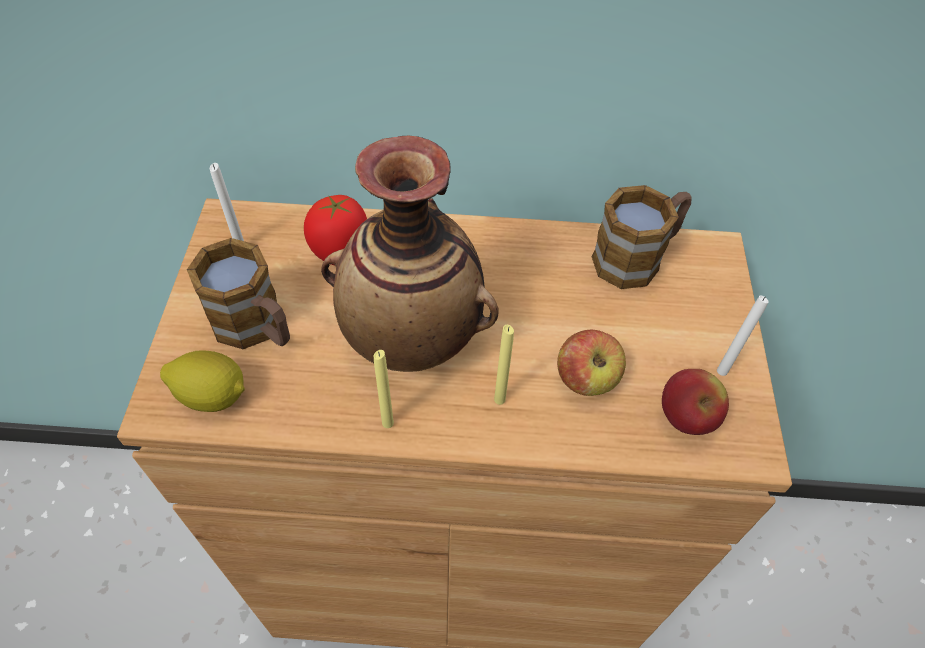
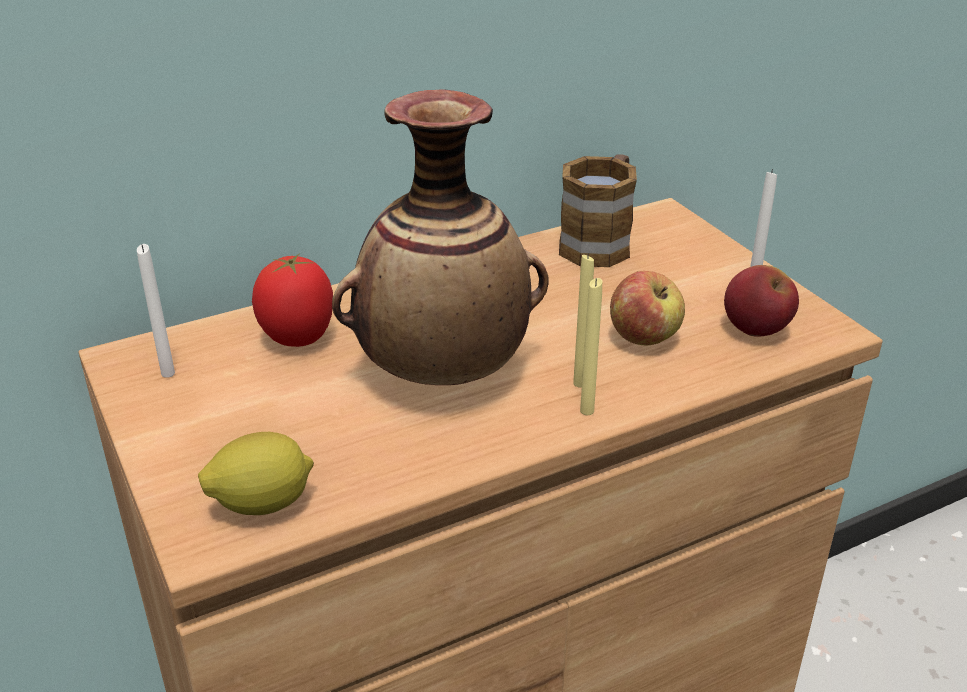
camera: 30 degrees left, 20 degrees down
mug [187,238,290,349] -> none
yellow candle [374,350,394,428] -> yellow candle moved to [580,278,602,415]

